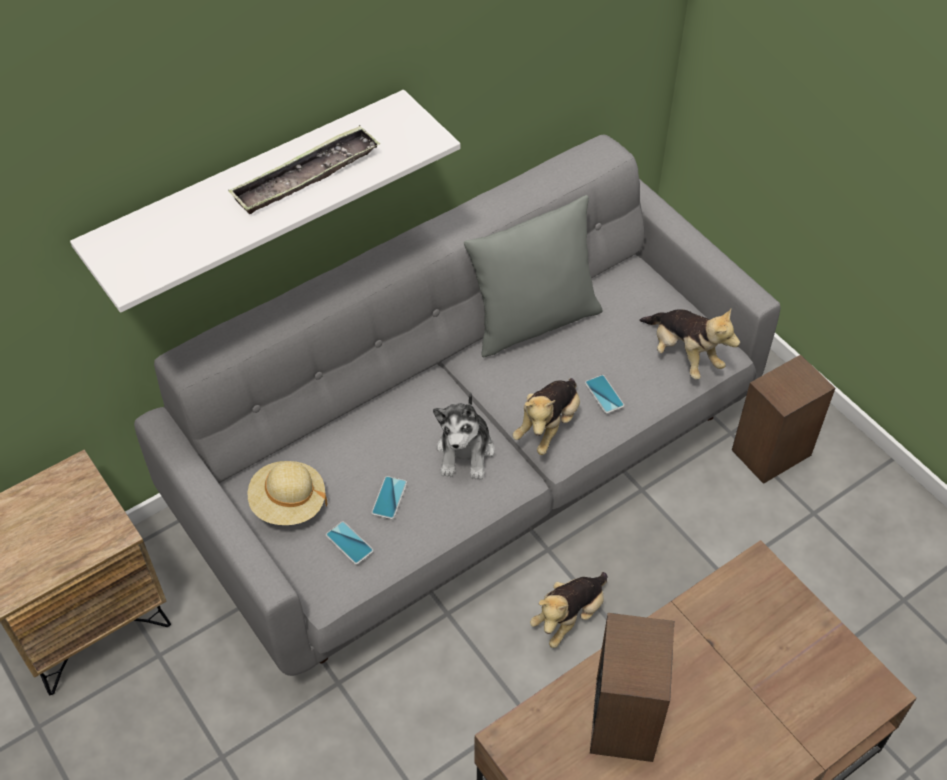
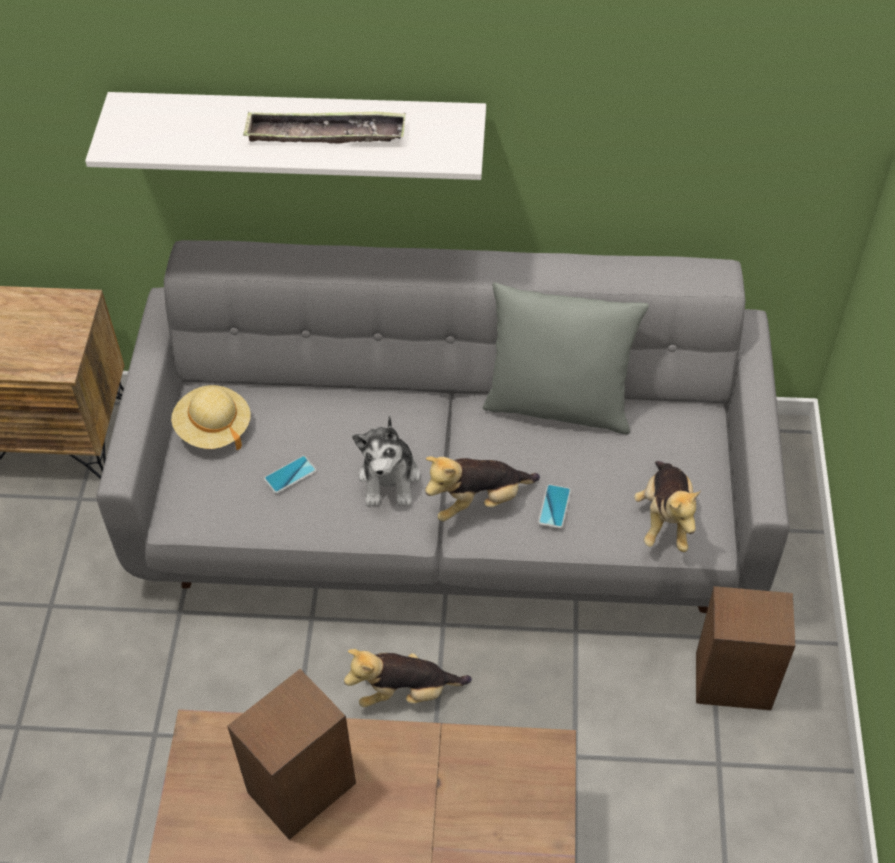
camera: 40 degrees right, 0 degrees up
phone [326,521,374,565] -> none
plush toy [433,392,495,480] -> plush toy turned 45 degrees counterclockwise [352,415,420,507]

